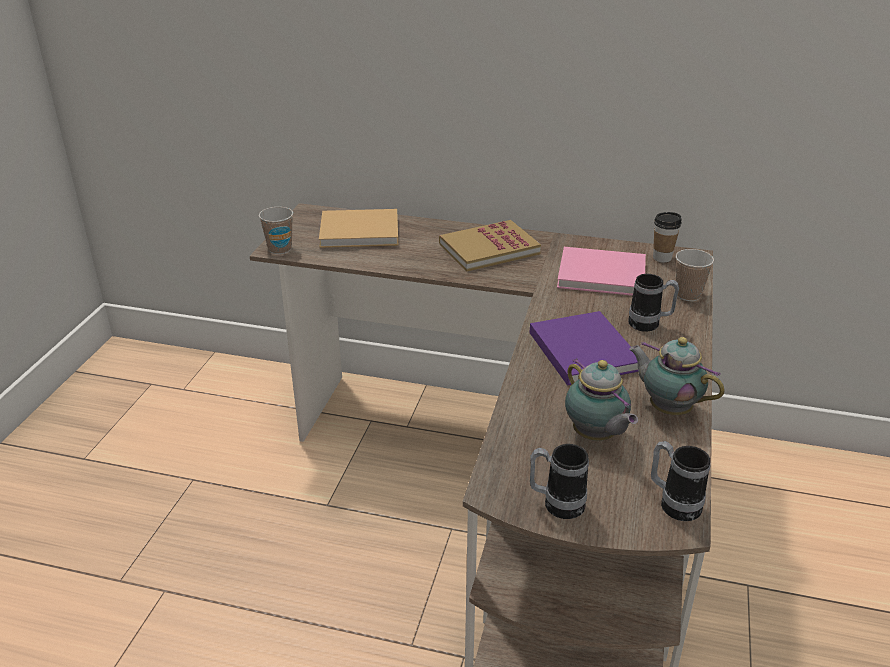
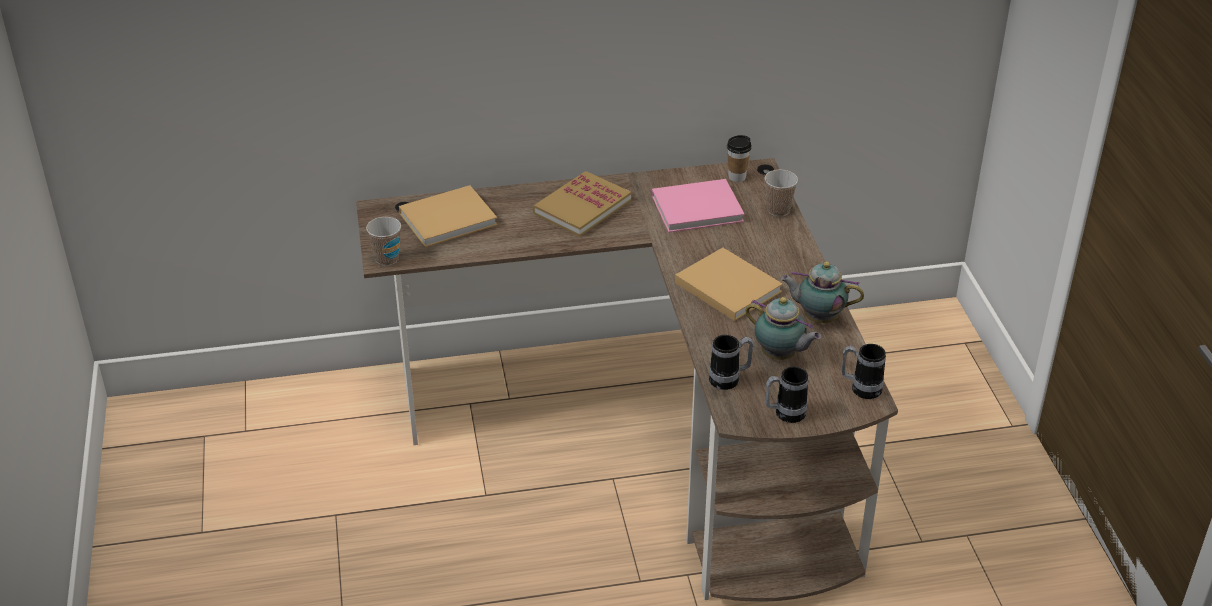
camera: 25 degrees left, 5 degrees up
purple book [529,311,638,386] -> beige book [675,248,783,321]
mug [628,274,679,332] -> mug moved to [709,335,753,390]

